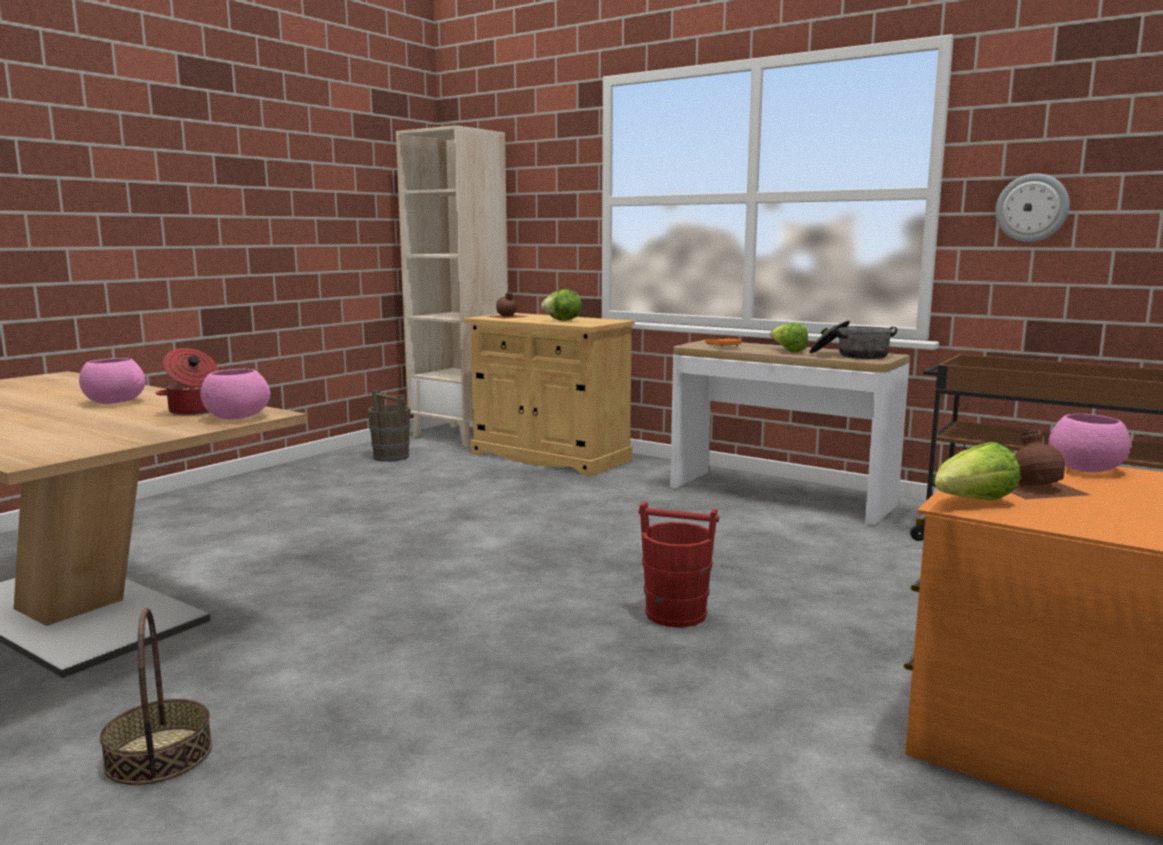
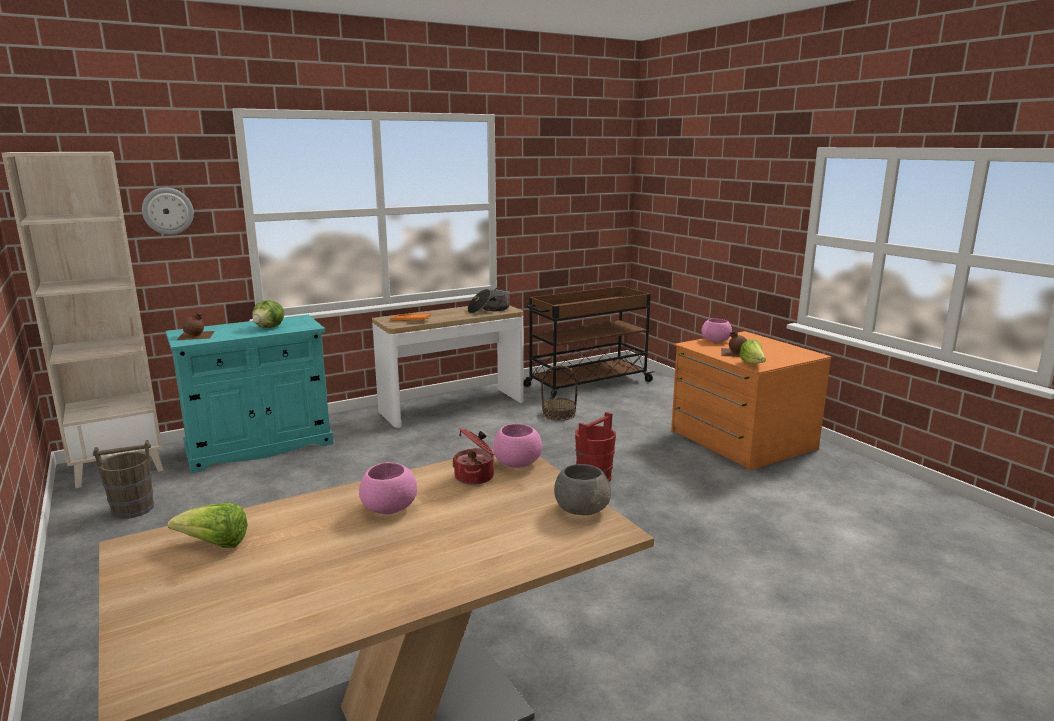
camera: 65 degrees left, 5 degrees up
basket [100,608,212,785] -> basket moved to [541,365,578,421]
beige cabinet [464,313,635,476] -> turquoise cabinet [166,315,334,473]
lettuce [770,322,808,352] -> lettuce moved to [168,503,248,548]
wall clock [995,173,1070,242] -> wall clock moved to [142,188,194,235]
none -> grey bowl [554,464,611,515]

